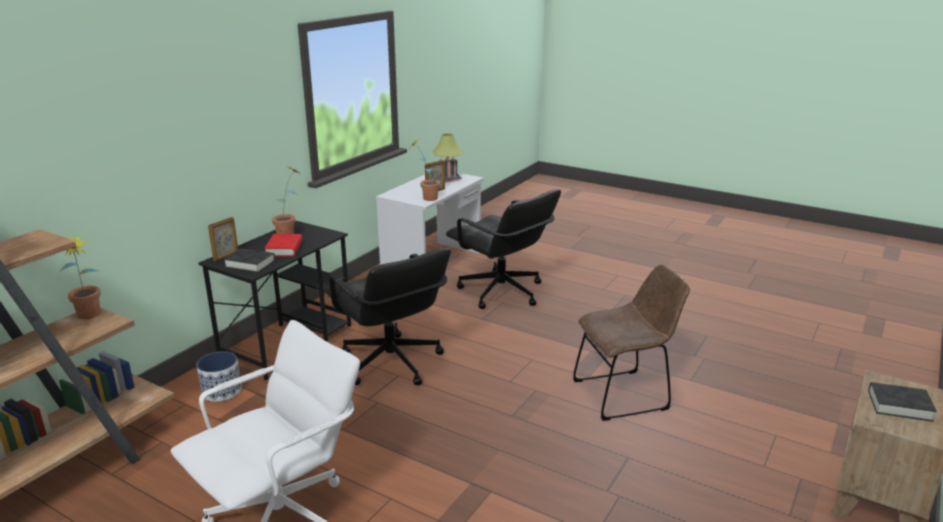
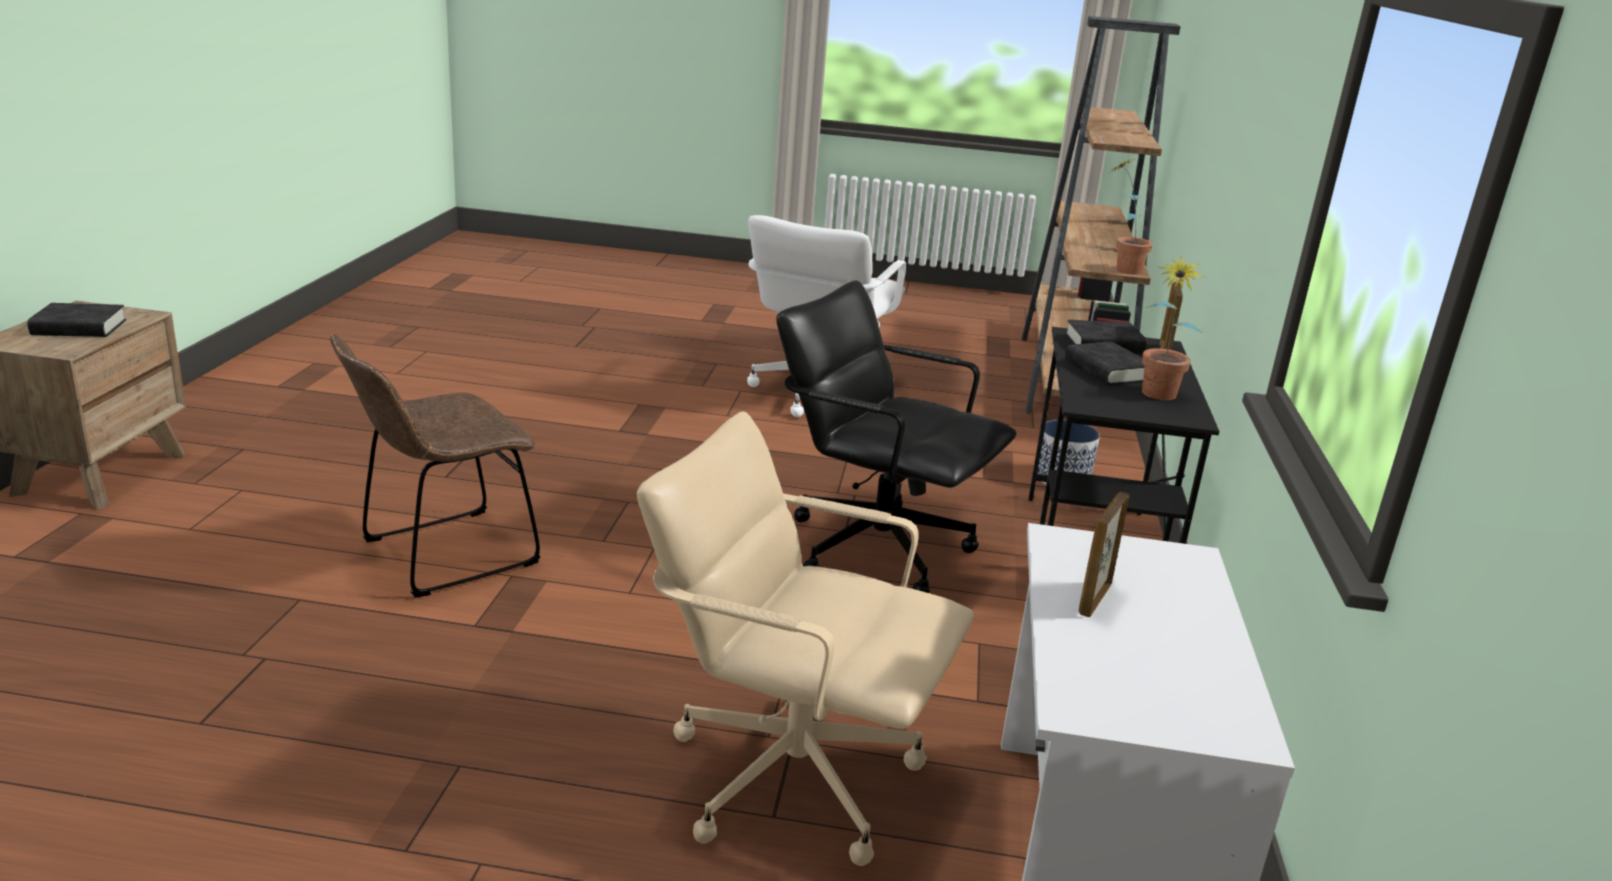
camera: 155 degrees right, 0 degrees up
red book [264,234,303,257] -> black book [1065,341,1145,385]
potted plant [409,139,440,201] -> none
table lamp [432,133,464,182] -> none
black office chair [446,189,561,309] -> beige office chair [637,411,974,866]

